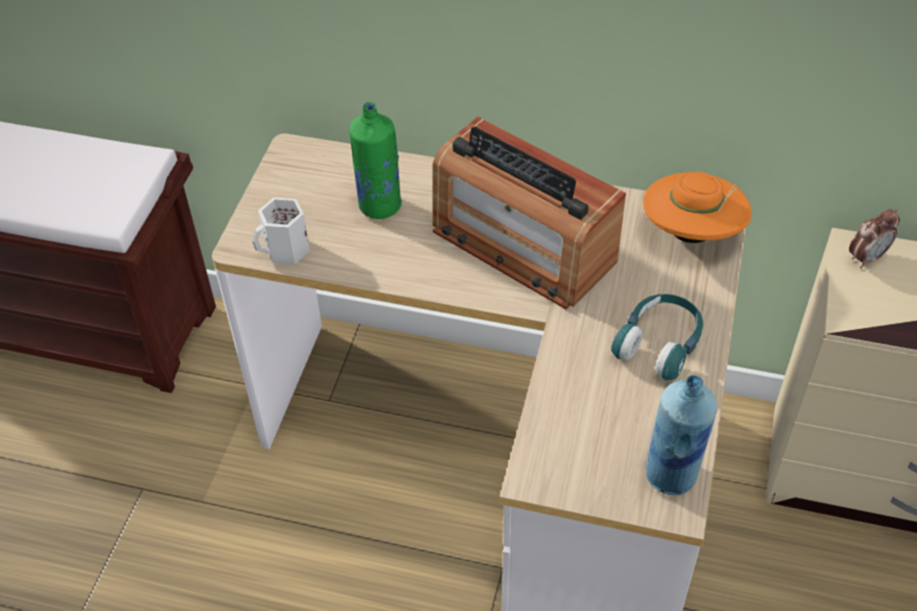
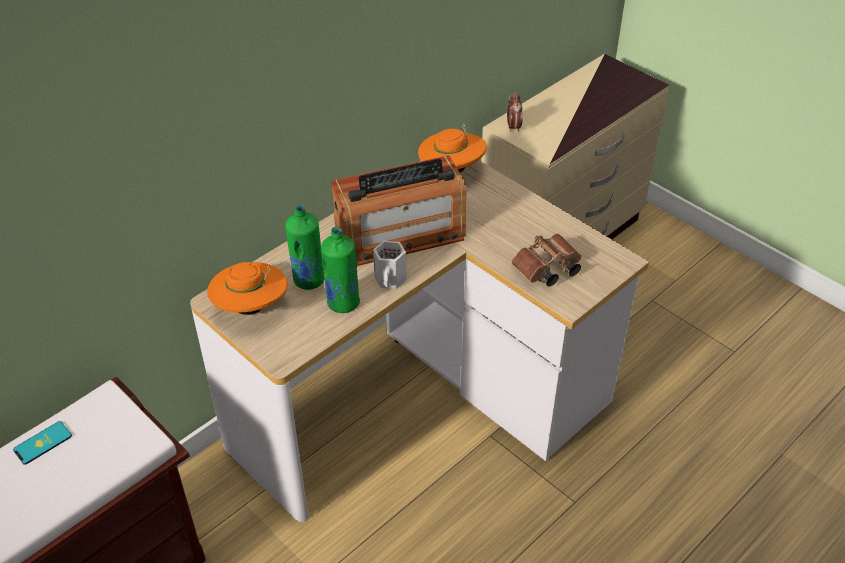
camera: 60 degrees left, 5 degrees down
white mug [252,198,310,264] -> white mug moved to [373,241,407,289]
turquoise headphones [611,294,703,380] -> none
blue bottle [646,375,717,495] -> none
none -> phone [13,421,72,465]
none -> orange hat [207,262,288,315]
none -> green bottle [321,227,360,313]
none -> brown binoculars [512,234,581,287]

